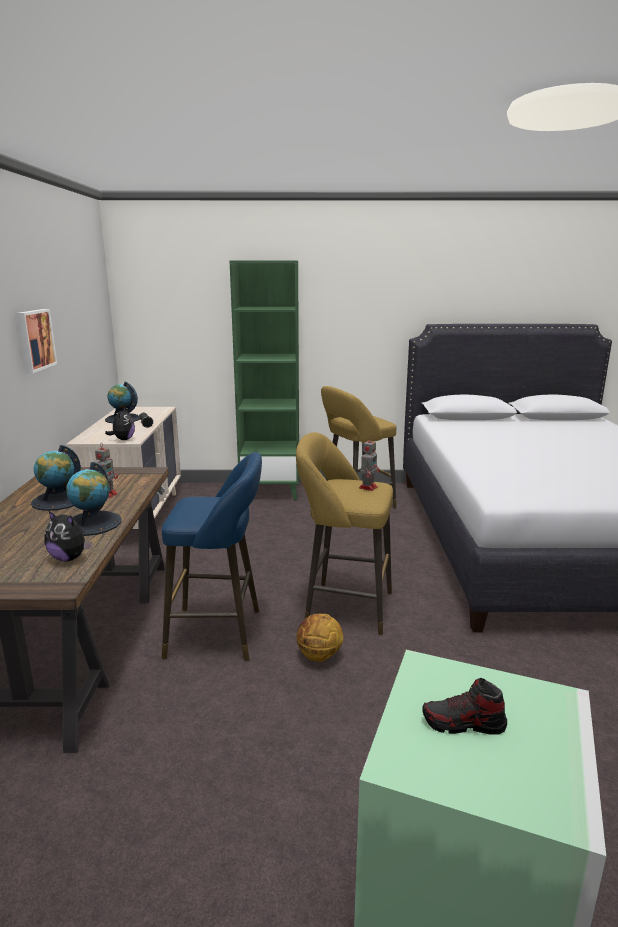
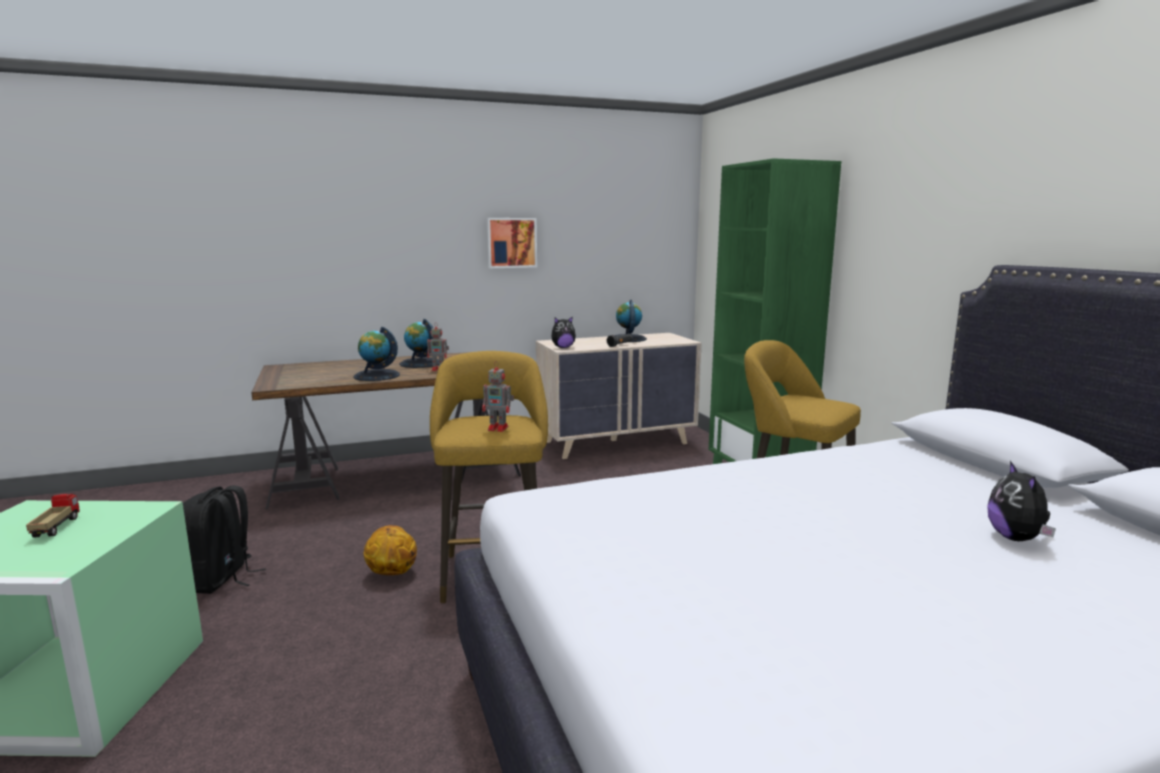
camera: 70 degrees right, 5 degrees down
plush toy [45,510,92,561] -> plush toy moved to [987,461,1056,541]
blue stool [161,452,262,661] -> none
shoe [422,678,507,735] -> toy truck [26,494,80,538]
none -> black backpack [183,485,265,594]

